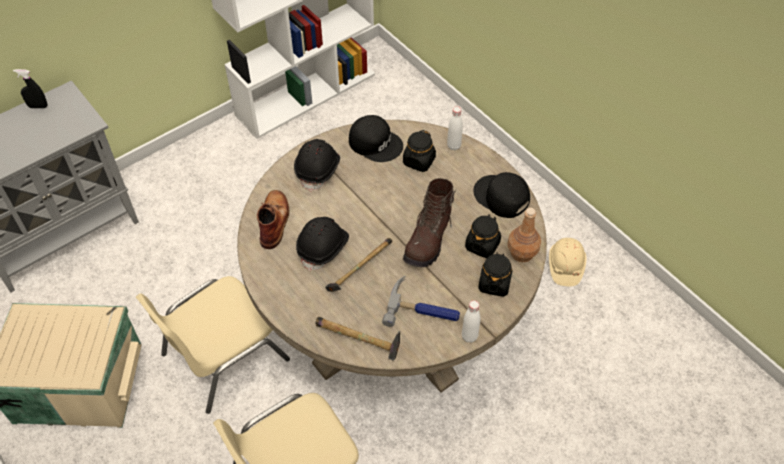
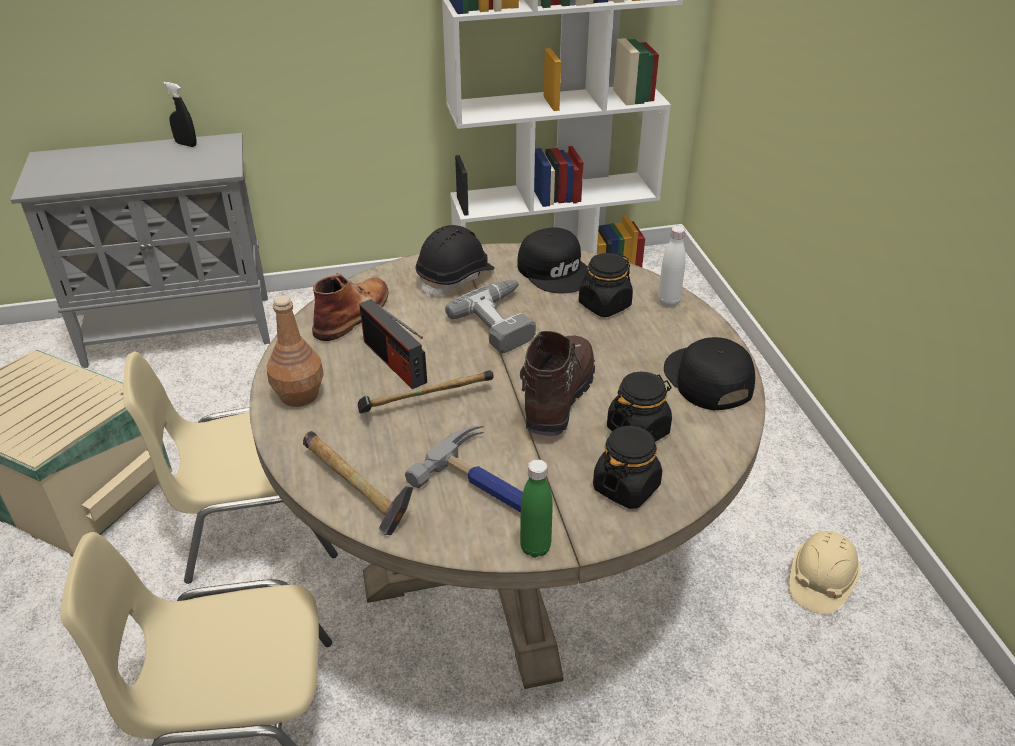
camera: 25 degrees right, 15 degrees down
black hard hat [296,217,349,271] -> radio [359,299,427,389]
brown boot [403,178,456,267] -> brown boot turned 150 degrees clockwise [520,331,595,436]
white bottle [462,300,481,343] -> green bottle [520,459,553,558]
brown bottle [507,208,541,262] -> brown bottle moved to [267,296,324,407]
none -> power drill [445,280,536,354]

